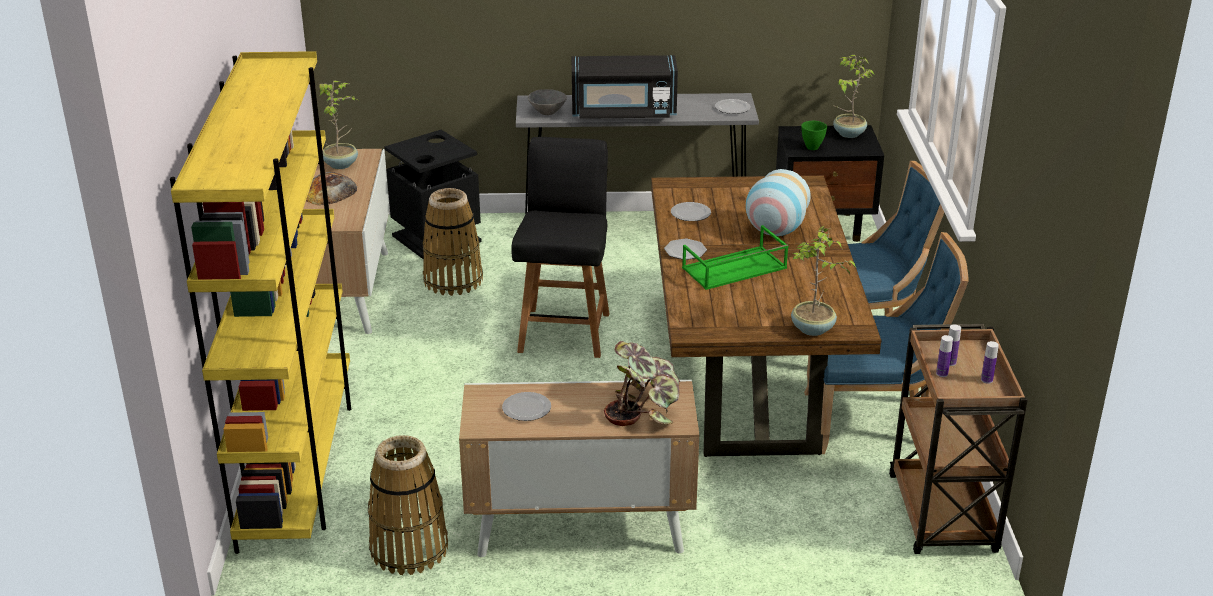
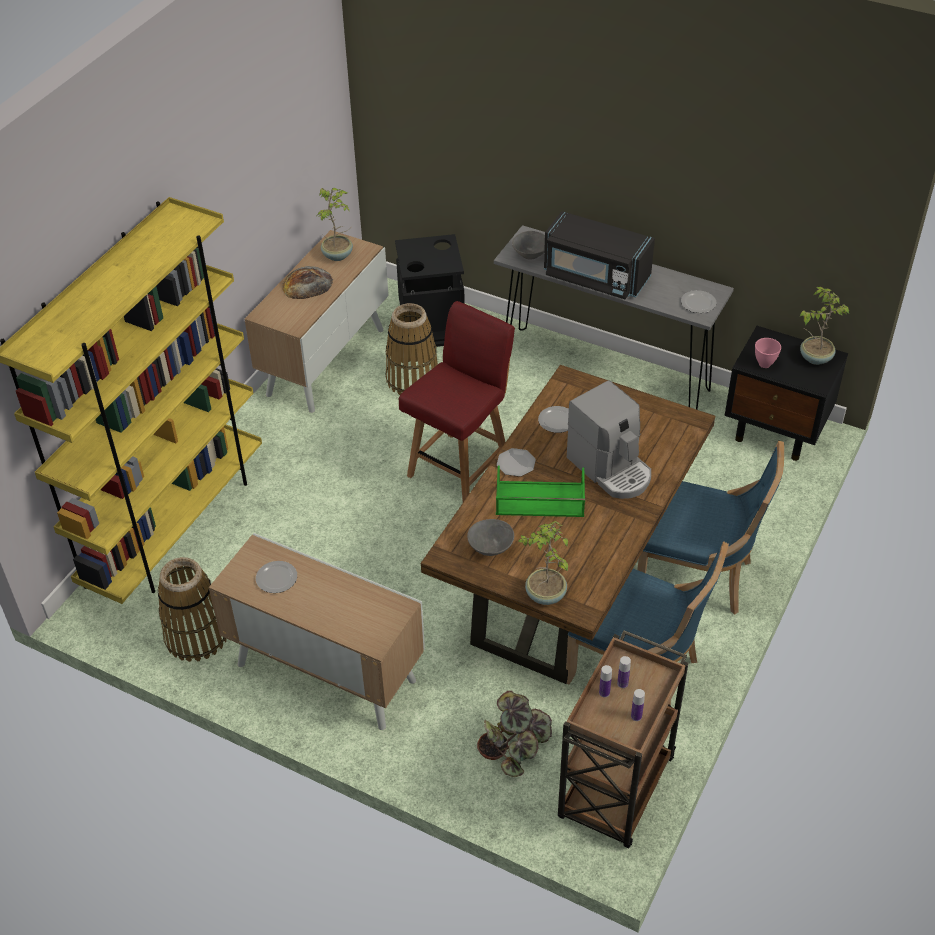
camera: 30 degrees right, 15 degrees up
black chair [512,137,610,358] -> red chair [399,301,515,502]
potted plant [604,341,680,426] -> potted plant moved to [477,691,552,777]
vase [746,169,810,236] -> coffee machine [567,380,651,499]
green bowl [801,121,827,150] -> pink bowl [755,338,781,368]
none -> grey bowl [467,519,514,556]

